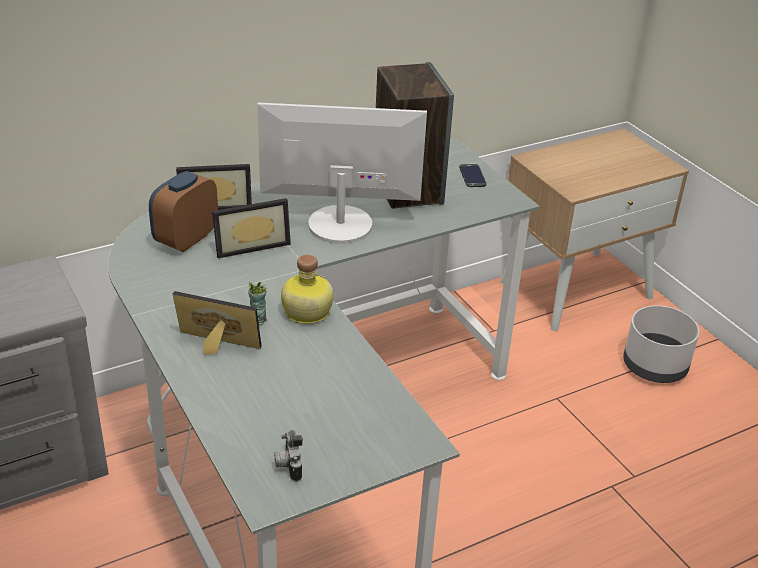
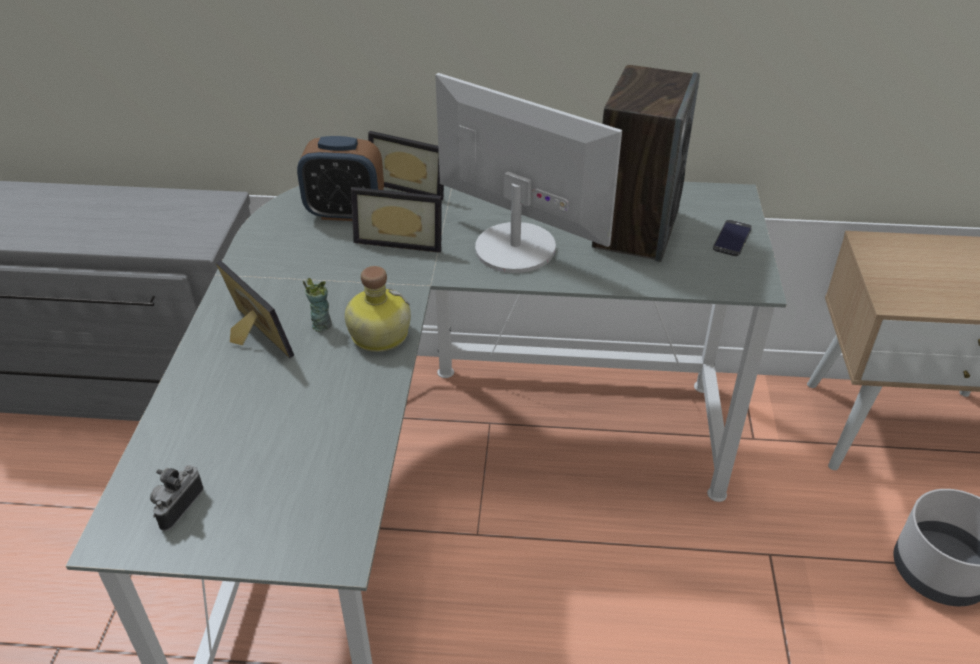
camera: 35 degrees right, 5 degrees up
alarm clock [149,171,218,252] -> alarm clock turned 150 degrees counterclockwise [297,136,384,221]

